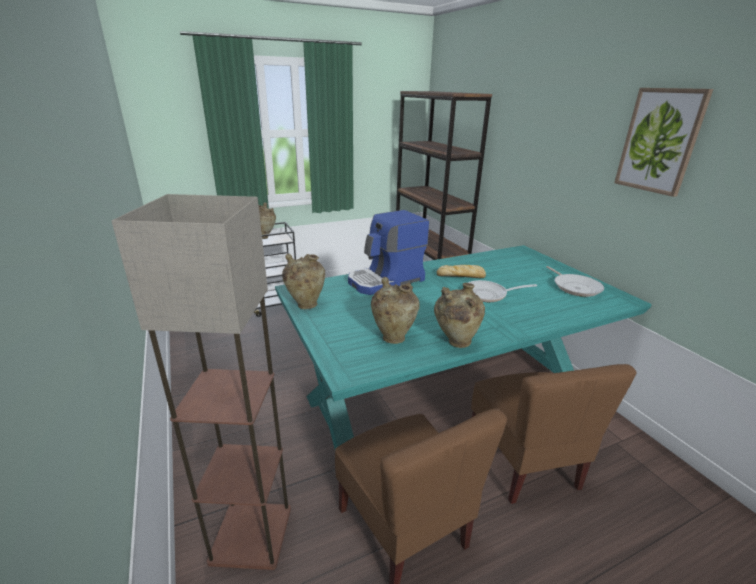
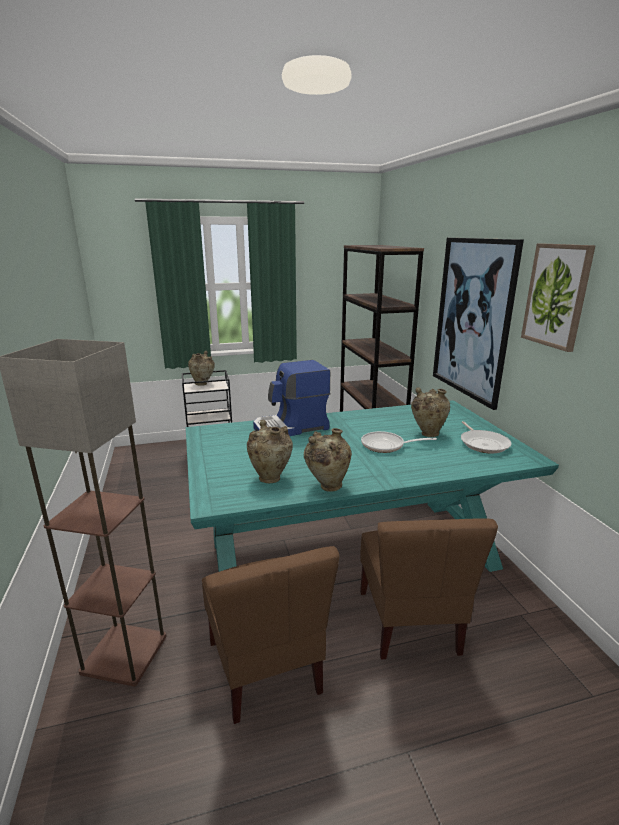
camera: 10 degrees right, 5 degrees down
beige vase [282,254,325,309] -> beige vase moved to [411,387,450,437]
bread [437,265,486,278] -> none
none -> picture [433,238,524,410]

